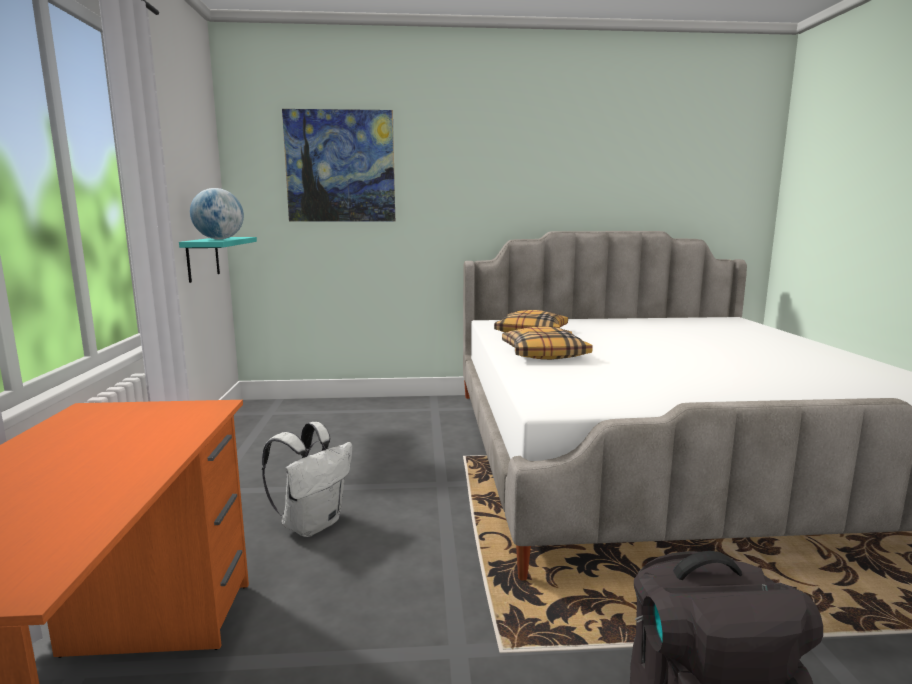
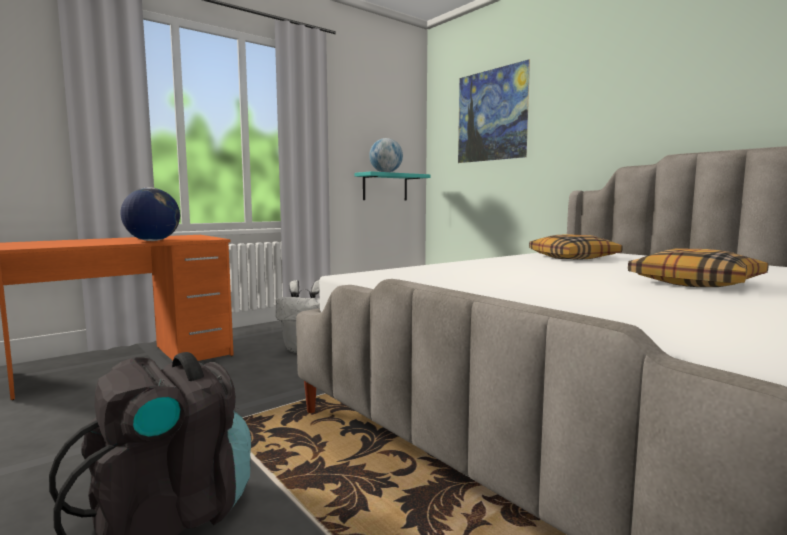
camera: 55 degrees right, 5 degrees down
pillow [502,326,593,360] -> pillow moved to [628,249,768,287]
none -> globe [120,187,180,241]

